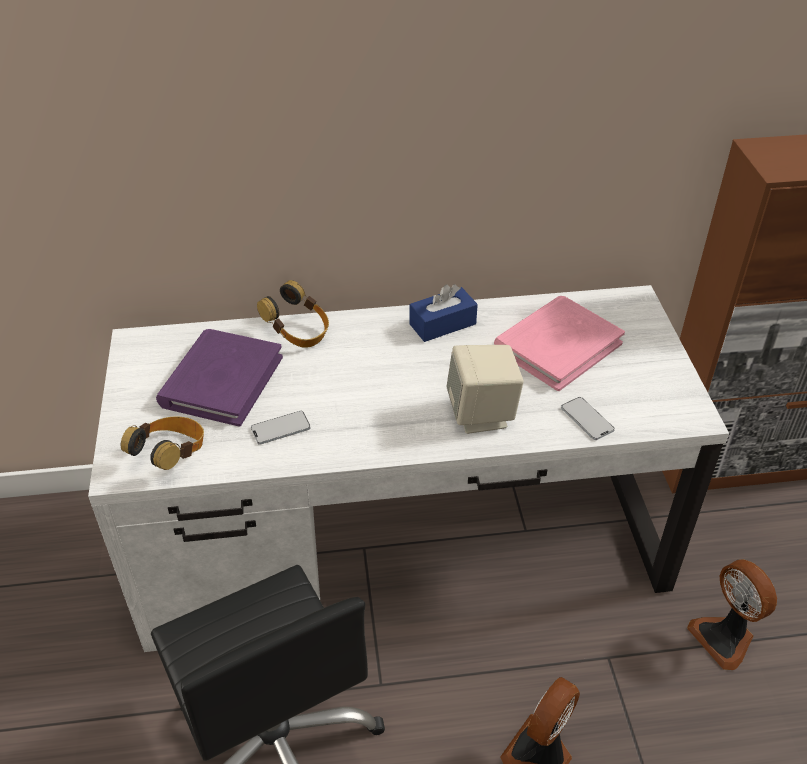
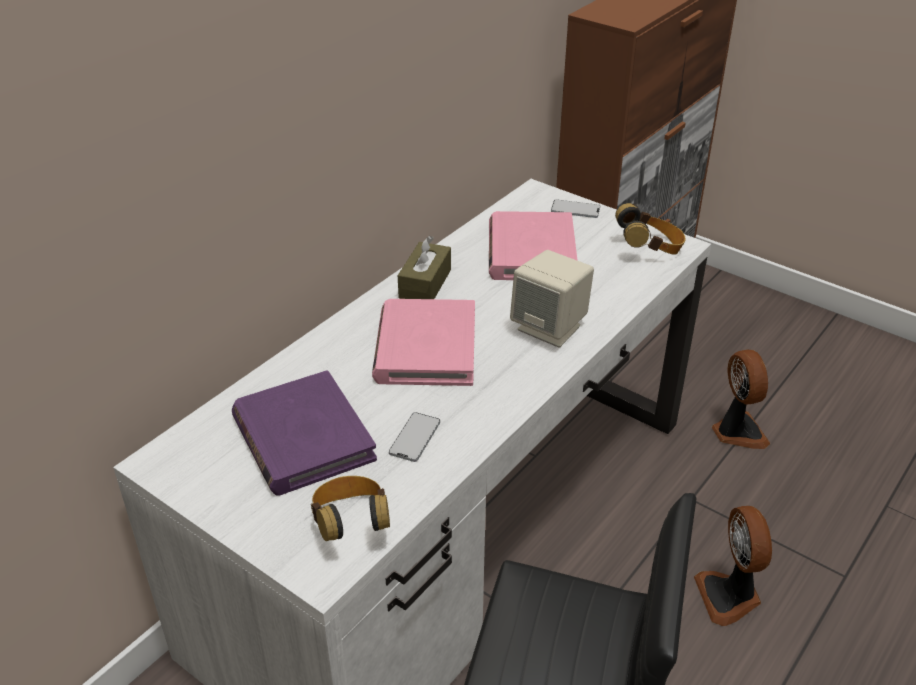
camera: 45 degrees left, 5 degrees down
headphones [257,280,329,348] -> headphones moved to [615,203,685,255]
blue tissue box [409,284,478,342] -> brown tissue box [398,235,451,299]
phone [561,397,615,440] -> phone moved to [551,199,600,218]
fan [687,559,777,670] -> fan turned 120 degrees counterclockwise [712,350,770,449]
none -> pink book [372,299,475,386]

